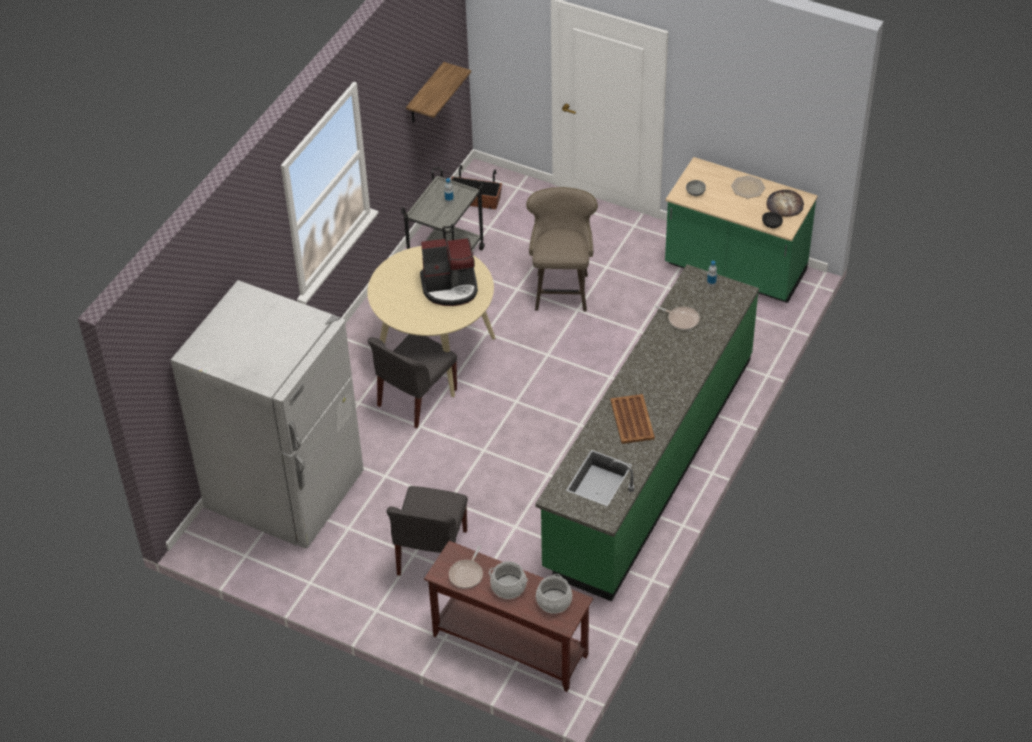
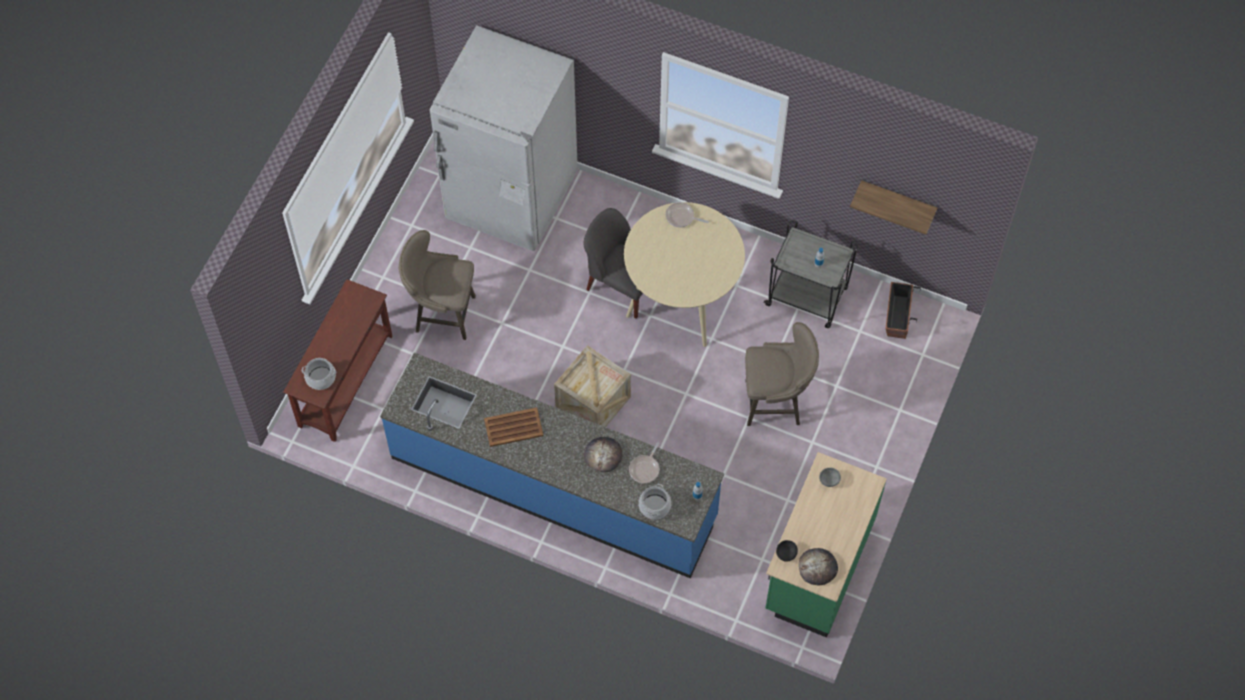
camera: 85 degrees right, 15 degrees up
grey chair [387,486,468,576] -> beige stool [399,230,476,340]
coffee machine [420,238,478,306] -> none
frying pan [449,546,483,589] -> frying pan moved to [666,202,709,227]
cooking pot [489,561,528,599] -> cooking pot moved to [639,484,671,520]
green counter [535,264,759,601] -> blue counter [380,353,724,578]
plate [731,175,765,198] -> none
none -> crate [554,345,631,427]
none -> bread [584,437,623,472]

